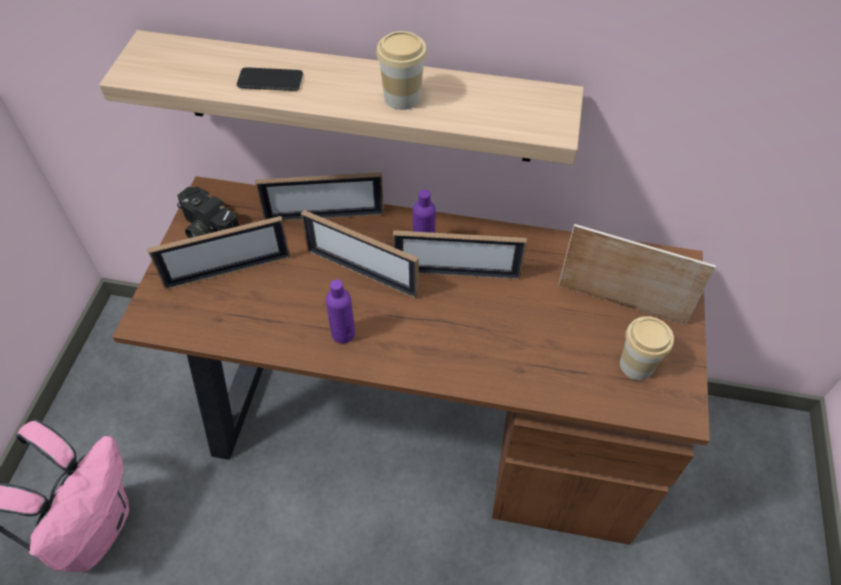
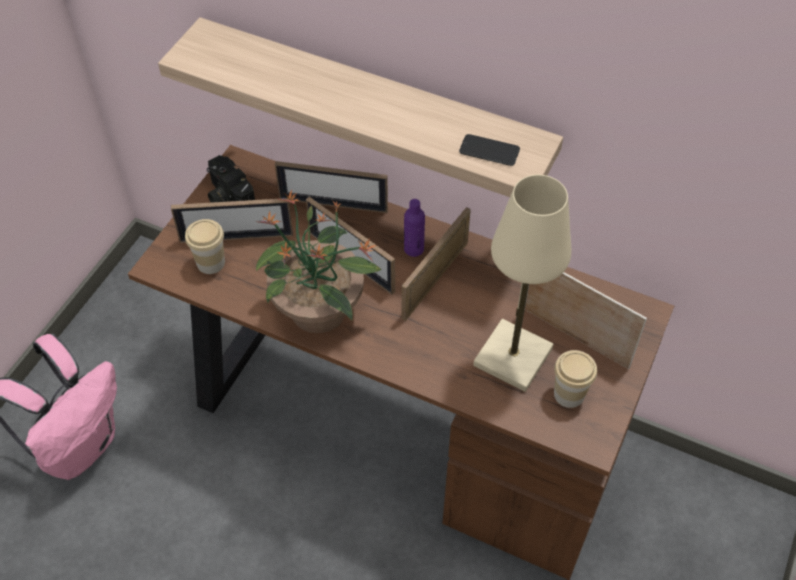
camera: 15 degrees right, 0 degrees up
phone [237,67,303,91] -> phone moved to [459,134,520,166]
purple bottle [326,279,355,343] -> potted plant [256,190,381,333]
cup [376,31,427,110] -> cup moved to [185,219,225,274]
picture frame [393,230,527,280] -> picture frame turned 105 degrees clockwise [402,207,471,321]
none -> beige table lamp [473,175,571,392]

